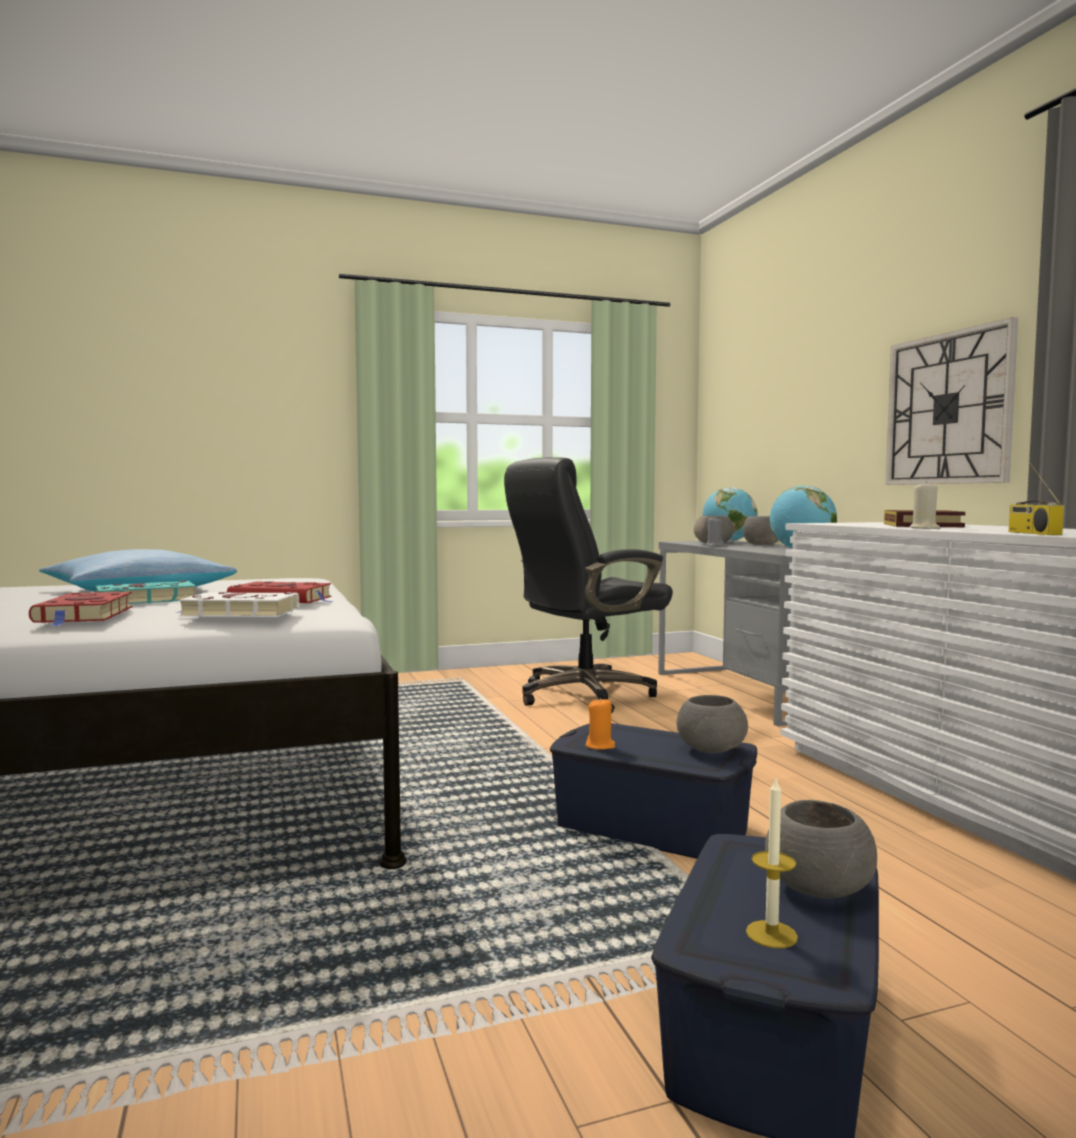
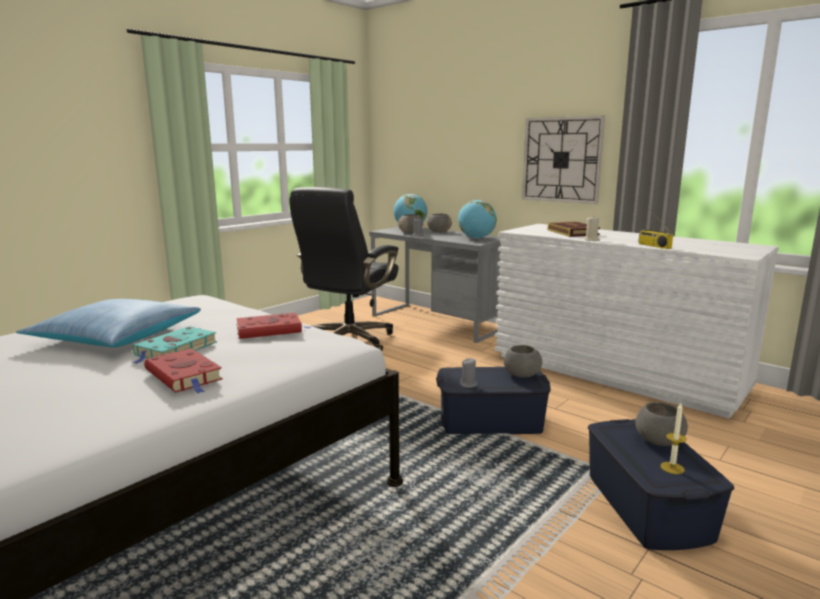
camera: 30 degrees left, 10 degrees up
white book [176,592,299,617] -> none
orange candle [585,697,615,750] -> grey candle [460,358,478,388]

